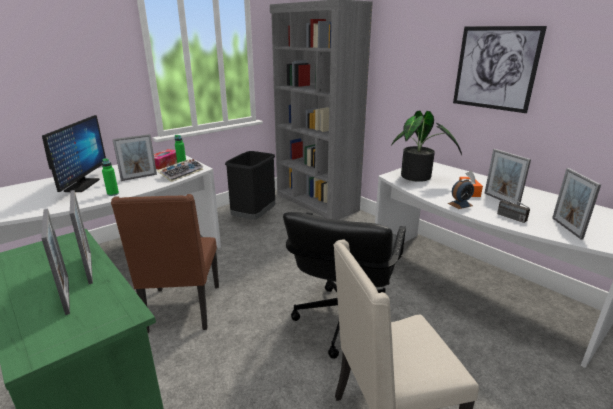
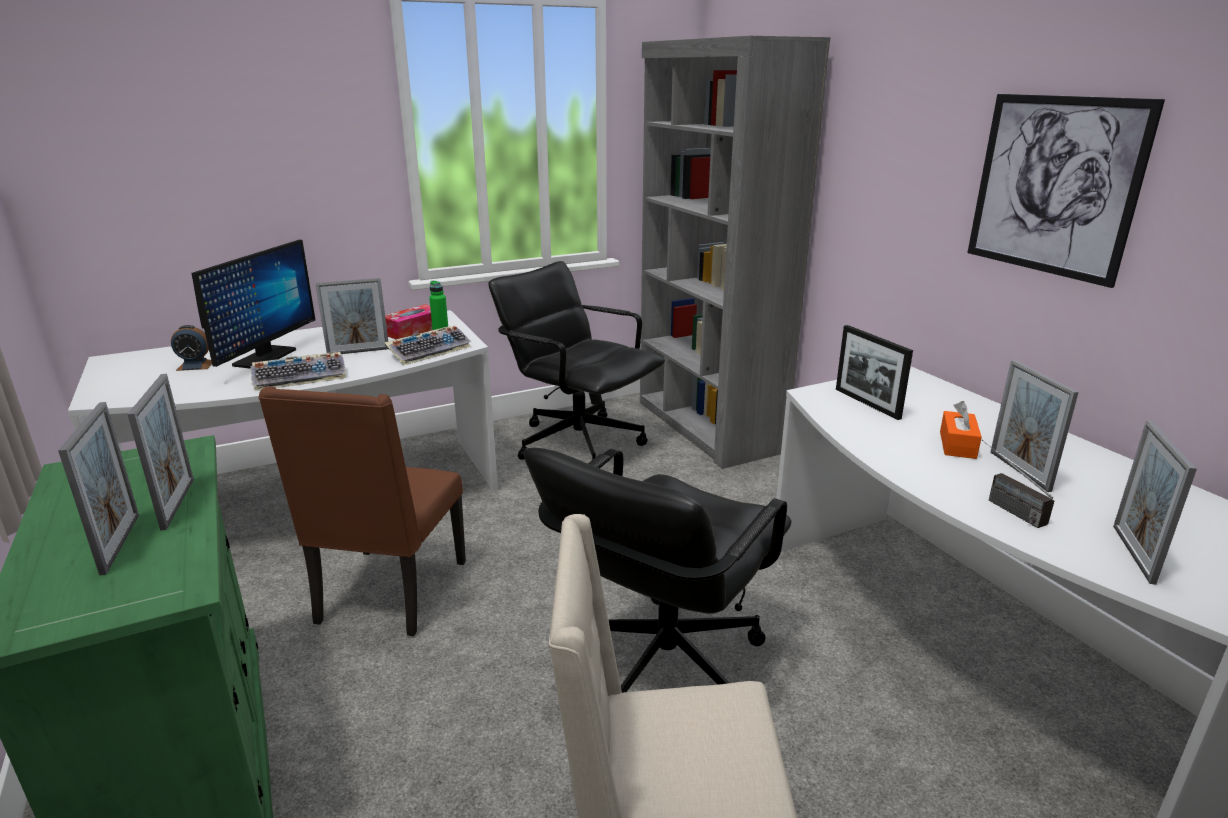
camera: 15 degrees right, 0 degrees up
green bottle [102,158,119,196] -> keyboard [250,352,346,391]
black trash can [225,151,275,220] -> black office chair [488,261,665,460]
potted plant [391,111,462,182] -> picture frame [836,325,913,420]
alarm clock [448,179,474,209] -> alarm clock moved to [171,325,212,371]

